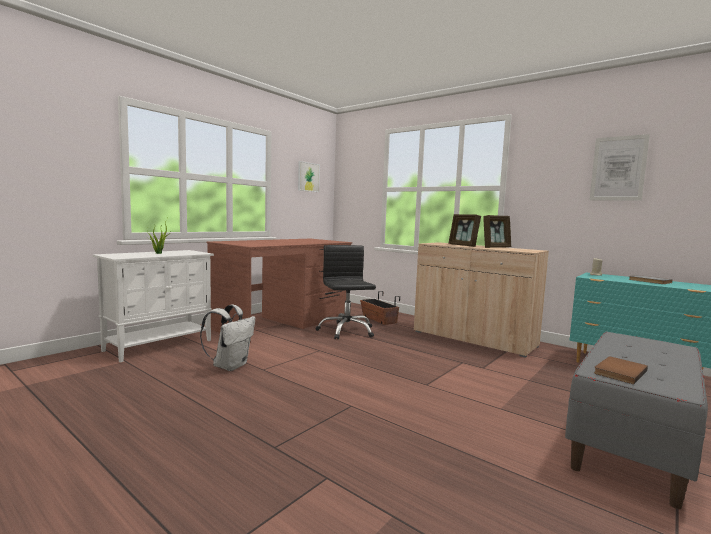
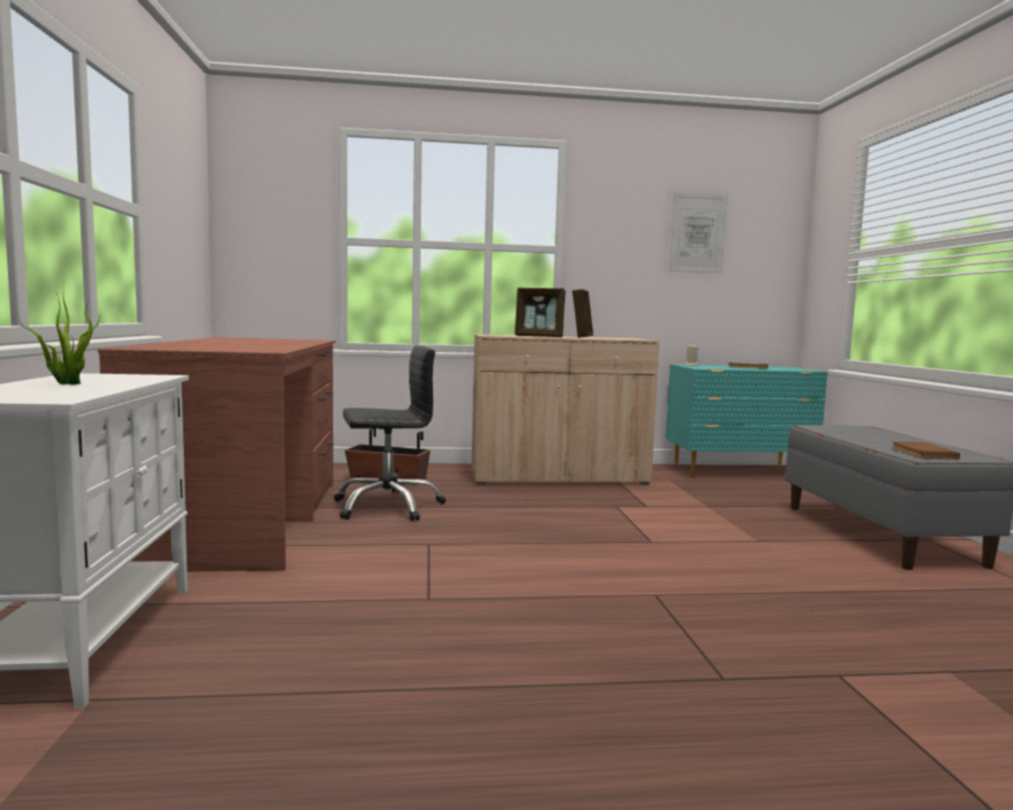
camera: 45 degrees left, 0 degrees up
white backpack [200,304,255,371] -> none
picture [298,161,320,192] -> none
black office chair [315,245,376,340] -> black office chair turned 135 degrees clockwise [334,346,446,521]

